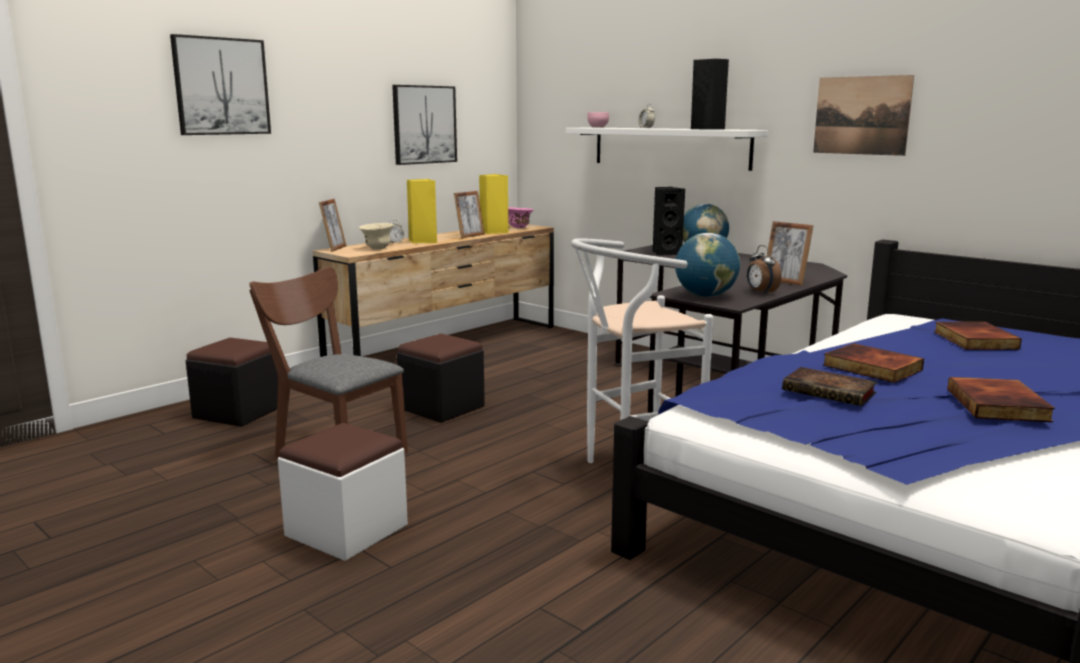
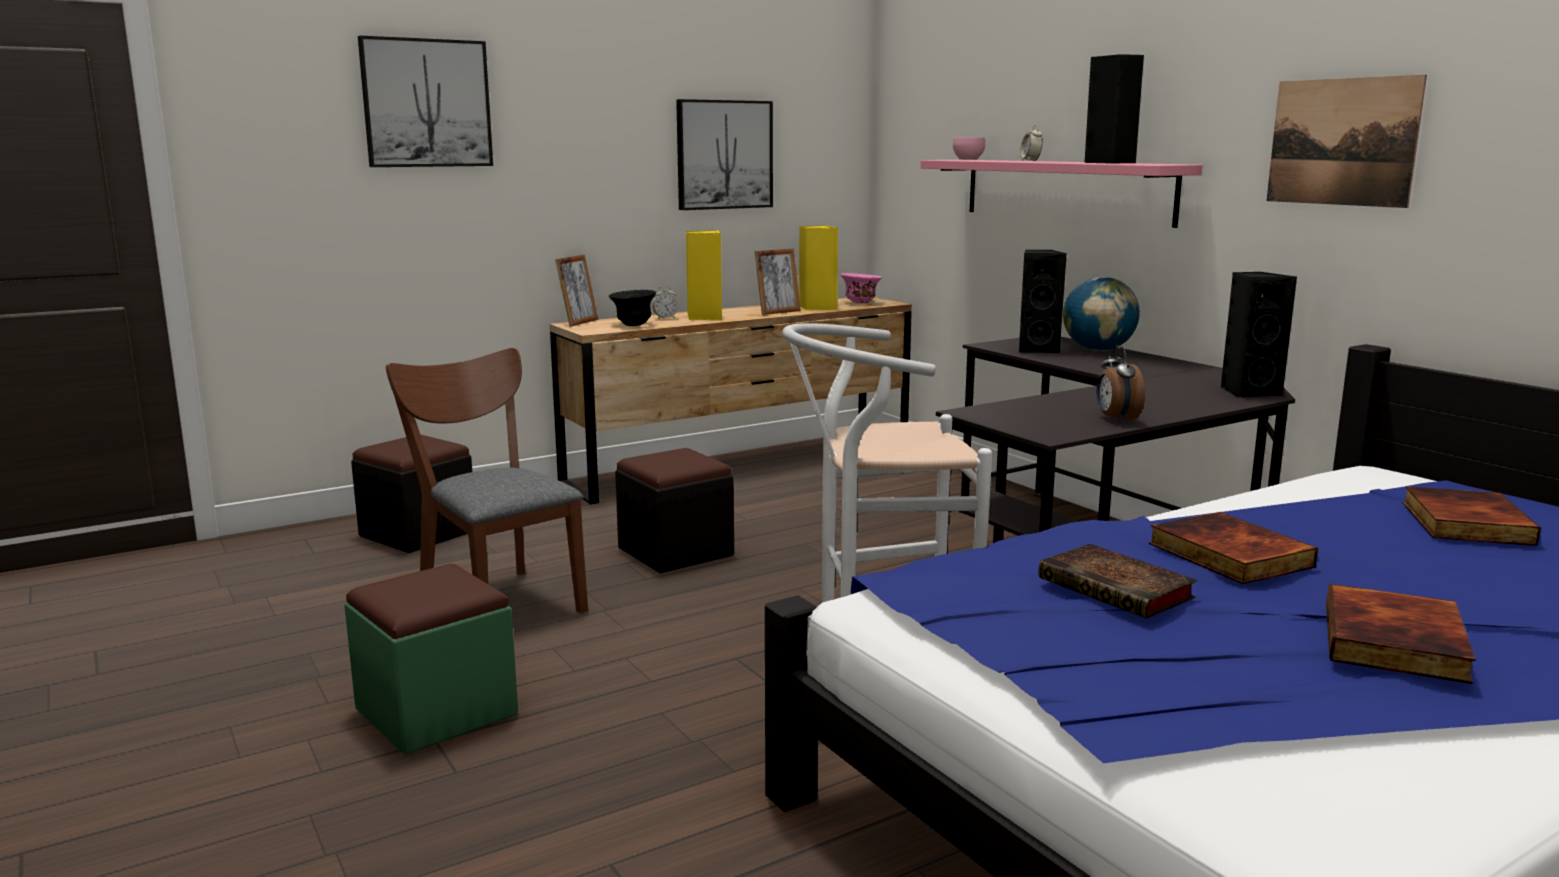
camera: 15 degrees right, 0 degrees up
white ottoman [278,423,408,561] -> green ottoman [345,564,518,755]
beige bowl [359,223,394,250] -> black bowl [609,290,656,326]
white shelf [566,127,768,171] -> pink shelf [921,160,1202,228]
globe [675,233,740,297] -> none
picture frame [767,221,814,286] -> none
none -> black speaker [1221,272,1297,398]

